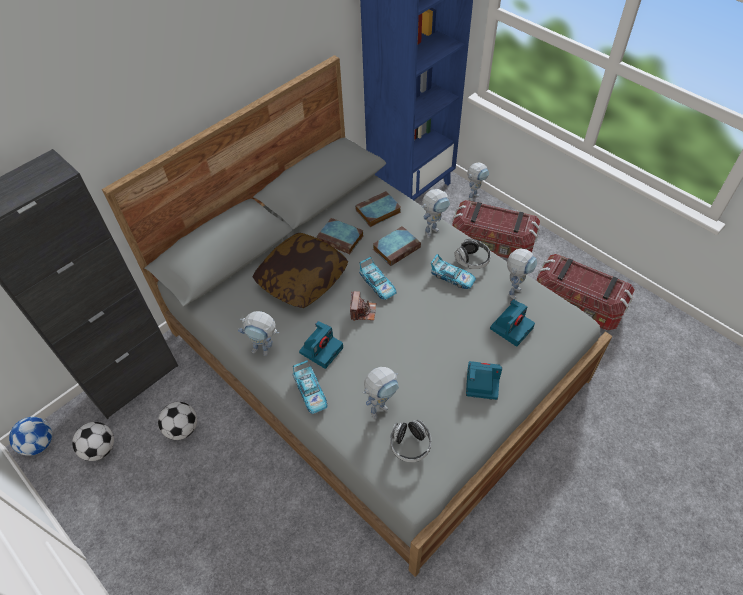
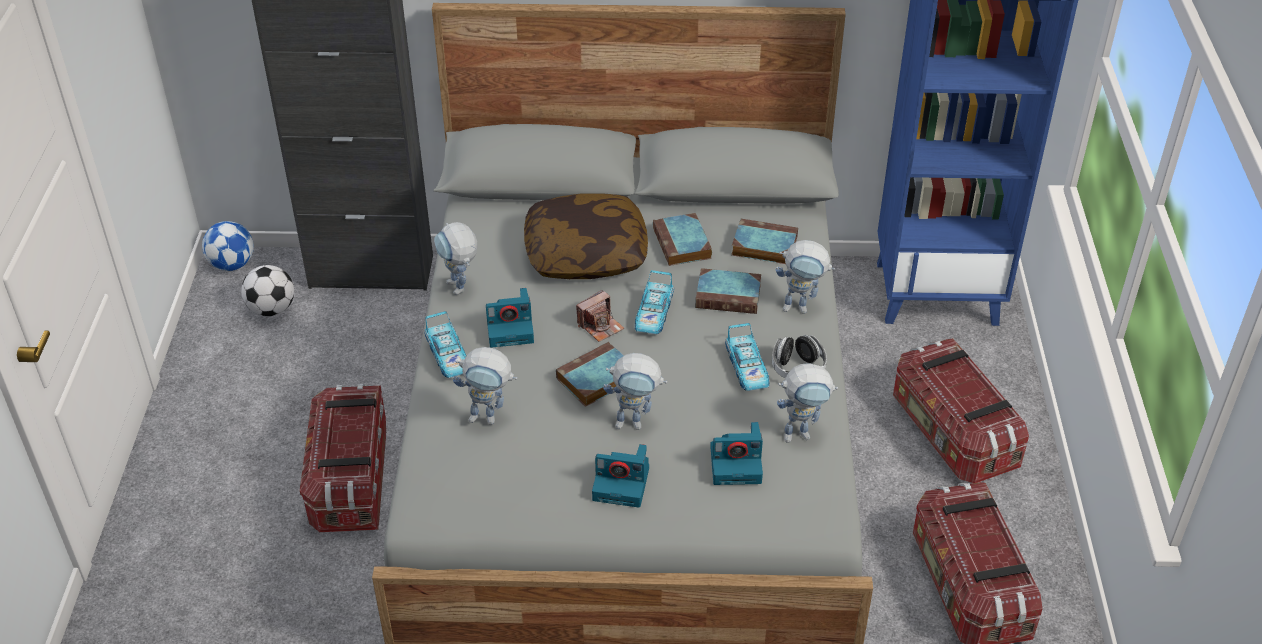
camera: 45 degrees right, 10 degrees down
football [158,402,197,440] -> none
toy car [292,360,327,414] -> toy car turned 45 degrees counterclockwise [424,311,467,378]
headphones [390,420,431,462] -> none
camera [466,361,502,400] -> camera turned 135 degrees clockwise [592,444,649,508]
toy robot [467,162,489,201] -> toy robot moved to [603,353,667,430]
none -> storage box [300,384,386,532]
none -> book [556,342,624,407]

